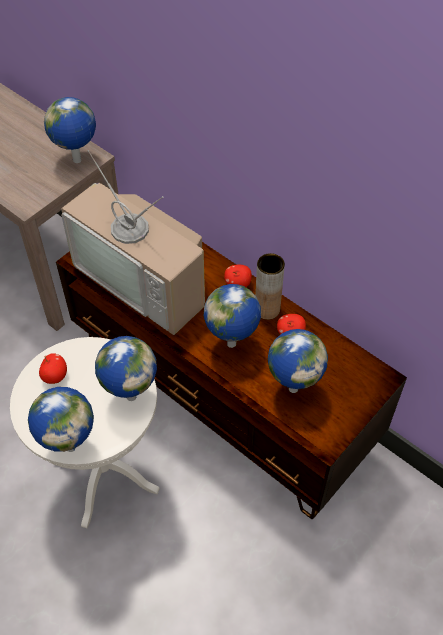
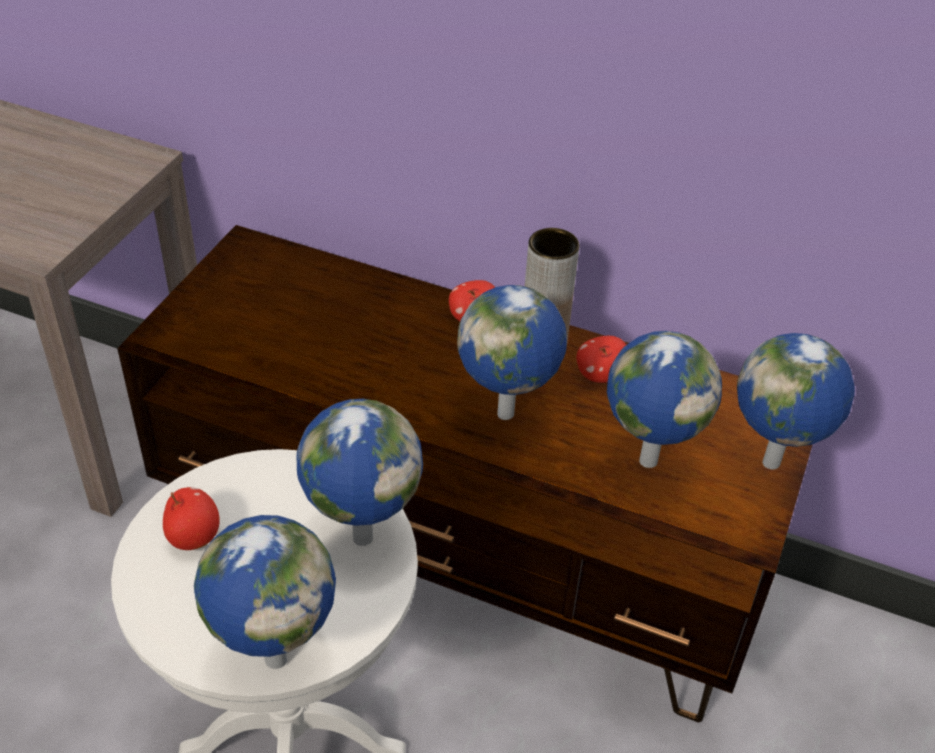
camera: 20 degrees left, 10 degrees down
globe [44,97,96,163] -> globe moved to [737,333,855,469]
television [61,150,205,335] -> none

